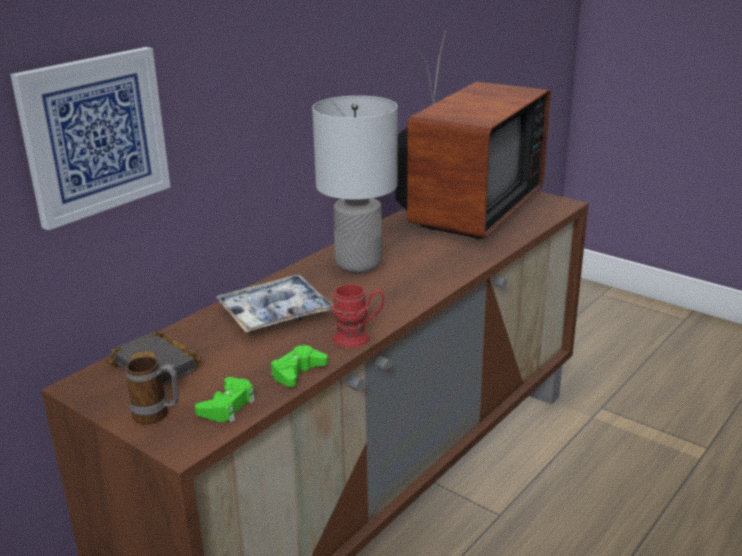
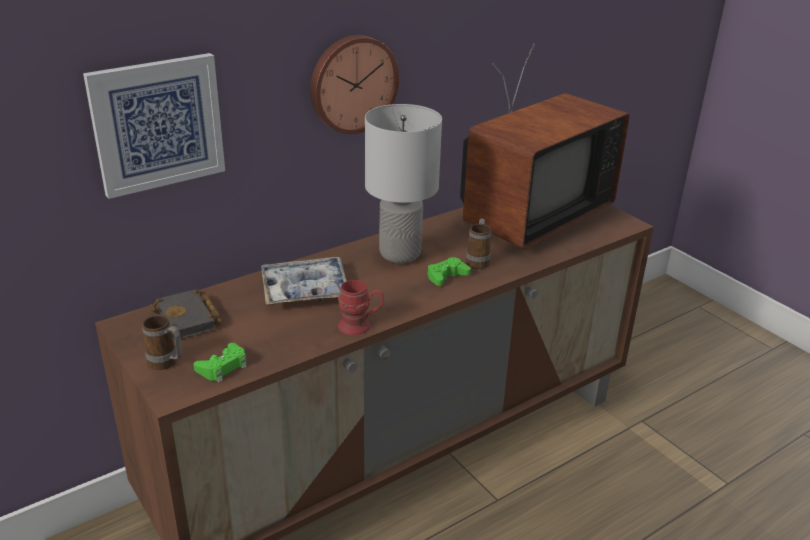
camera: 15 degrees right, 5 degrees up
green game controller [271,345,328,387] -> green game controller moved to [428,257,471,286]
none -> wall clock [310,35,399,134]
none -> mug [466,219,491,269]

